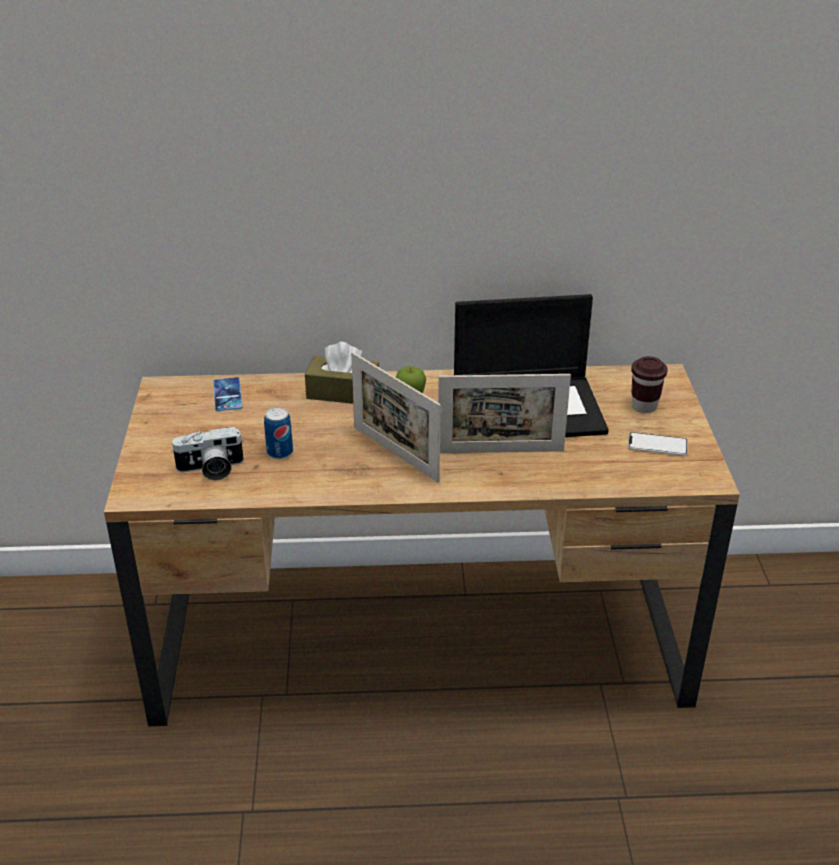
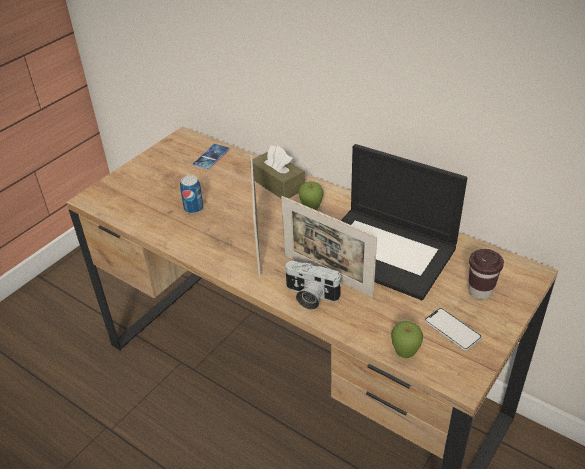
camera: 40 degrees right, 5 degrees up
camera [171,427,244,481] -> camera moved to [284,261,342,310]
none -> apple [391,321,423,358]

